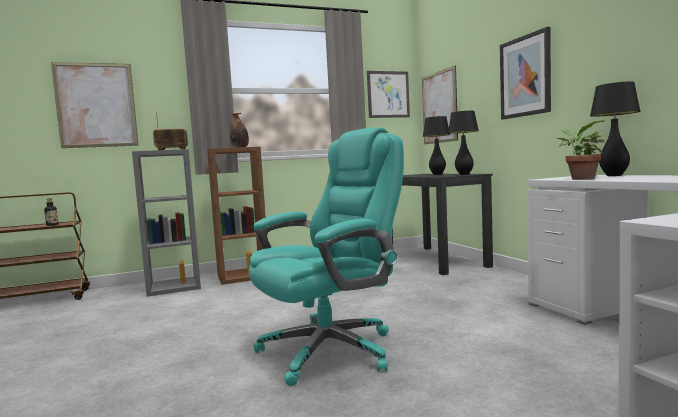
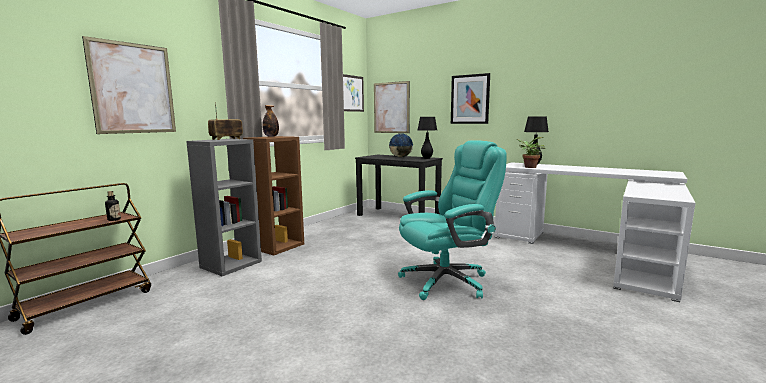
camera: 35 degrees left, 5 degrees up
turquoise office chair [249,127,404,386] -> turquoise office chair turned 45 degrees clockwise [398,140,507,300]
black table lamp [423,116,450,175] -> globe [389,133,413,157]

